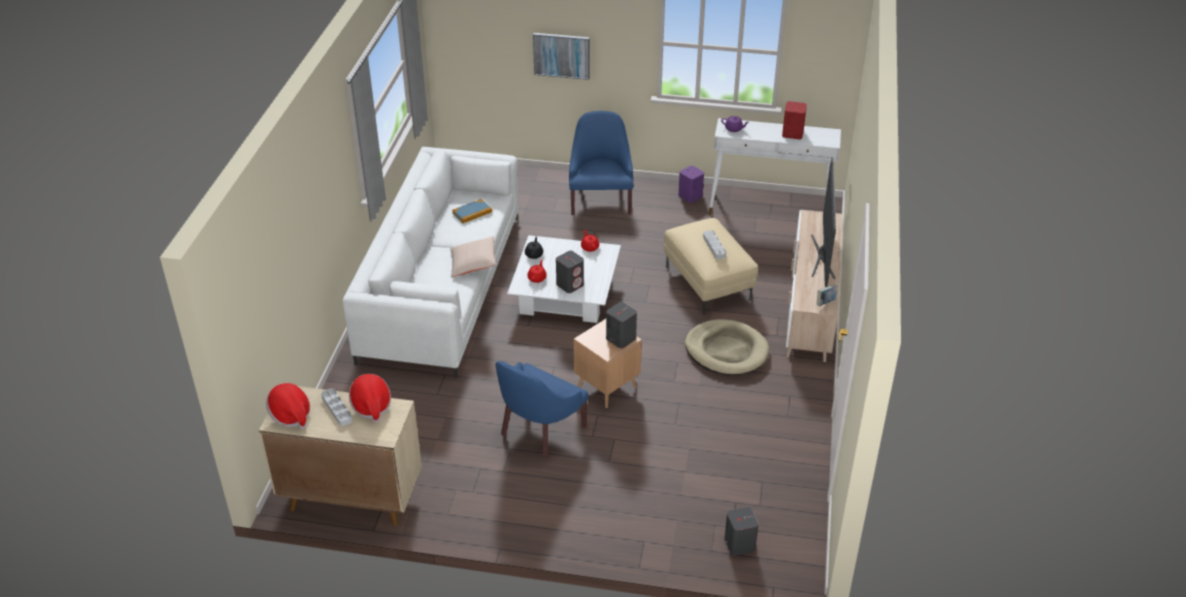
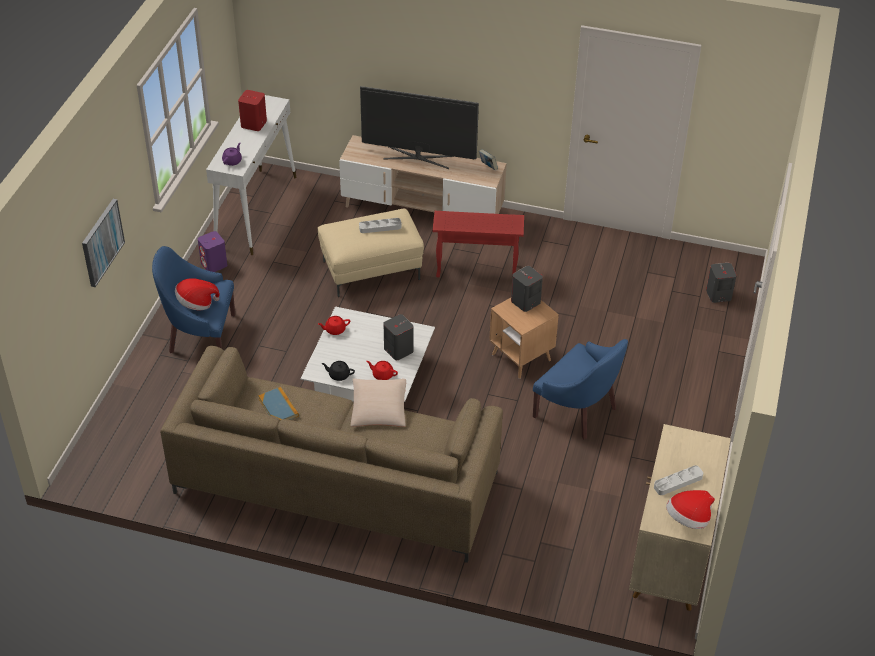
camera: 85 degrees left, 5 degrees up
white sofa [342,147,520,378] -> brown sofa [160,346,503,563]
hat [349,374,391,423] -> hat moved to [175,278,220,310]
beige dog bed [685,319,769,375] -> red side table [433,211,524,277]

